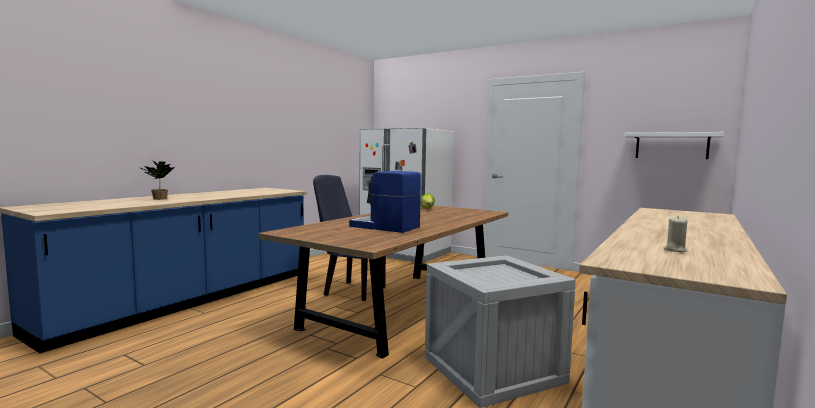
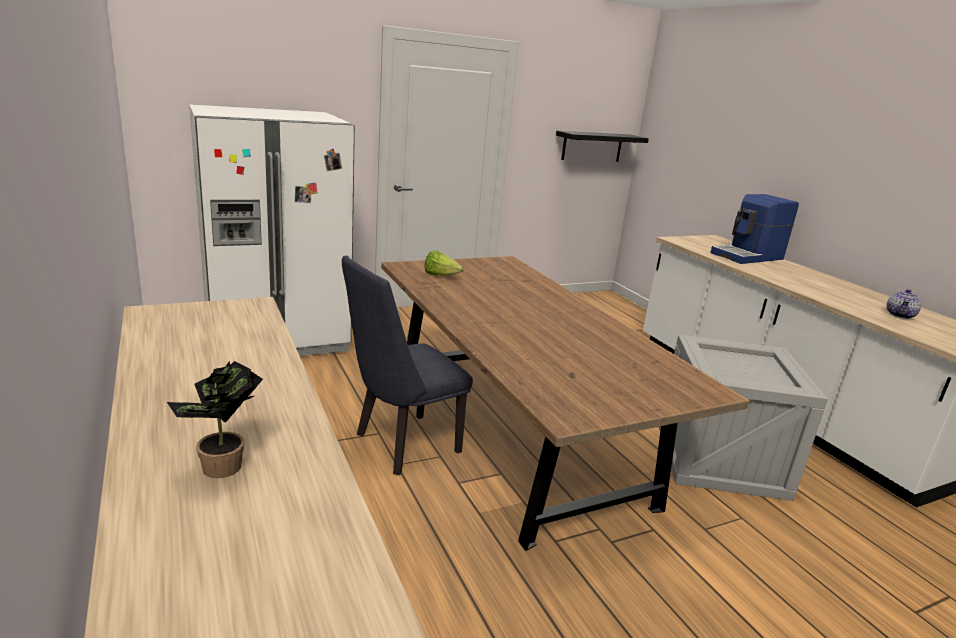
camera: 60 degrees left, 15 degrees up
coffee machine [349,171,421,233] -> coffee machine moved to [710,194,799,264]
white shelf [624,132,724,159] -> black shelf [556,131,649,162]
beige candle [664,217,687,252] -> teapot [887,289,921,319]

